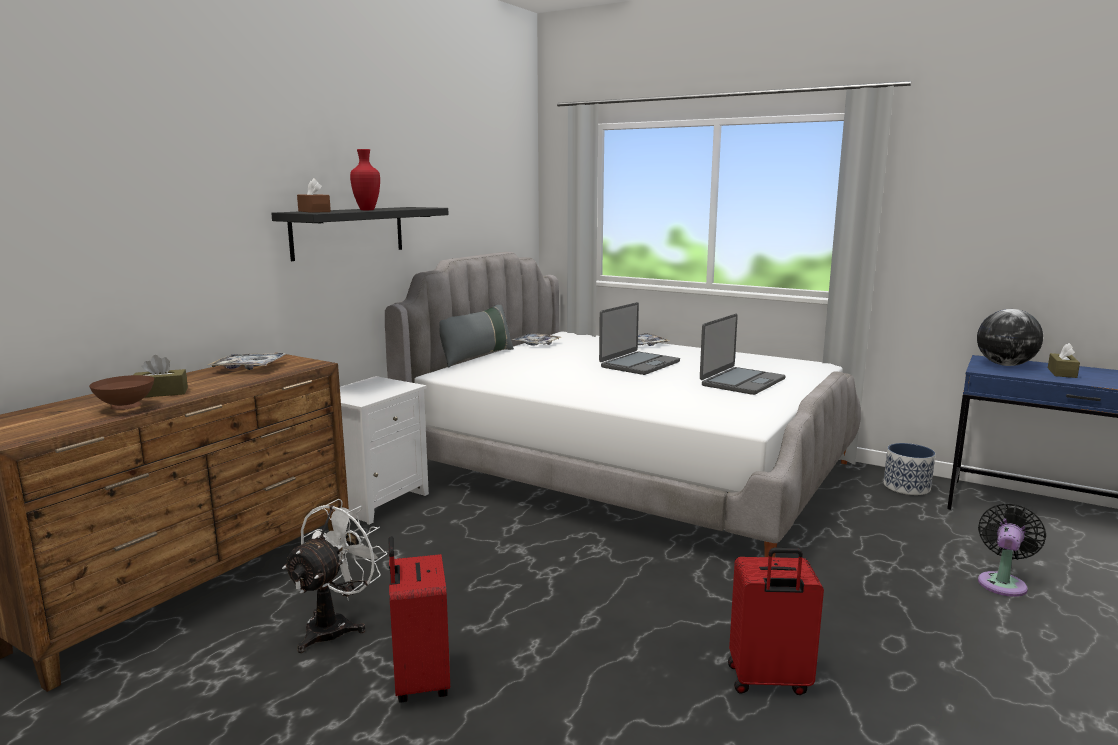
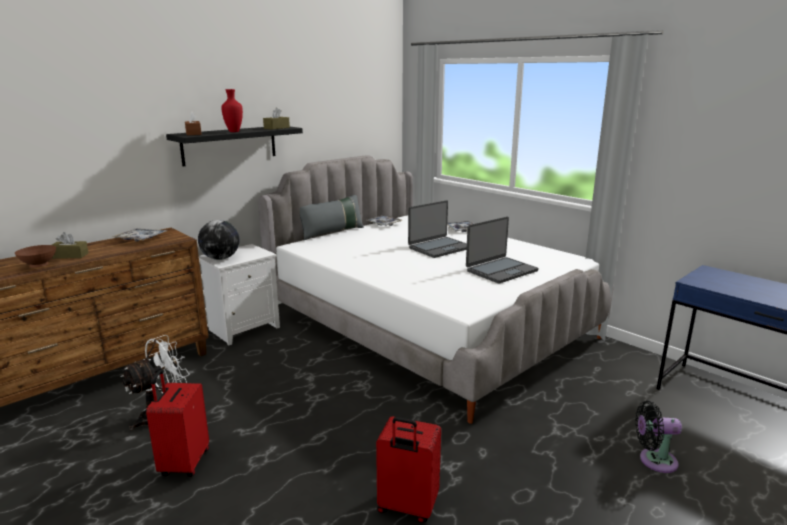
camera: 15 degrees right, 5 degrees up
planter [884,443,935,495] -> none
globe [977,309,1043,366] -> globe moved to [198,220,240,260]
black fan [978,503,1046,597] -> black fan turned 135 degrees counterclockwise [635,401,682,473]
brown tissue box [1048,343,1080,378] -> brown tissue box moved to [263,108,290,130]

